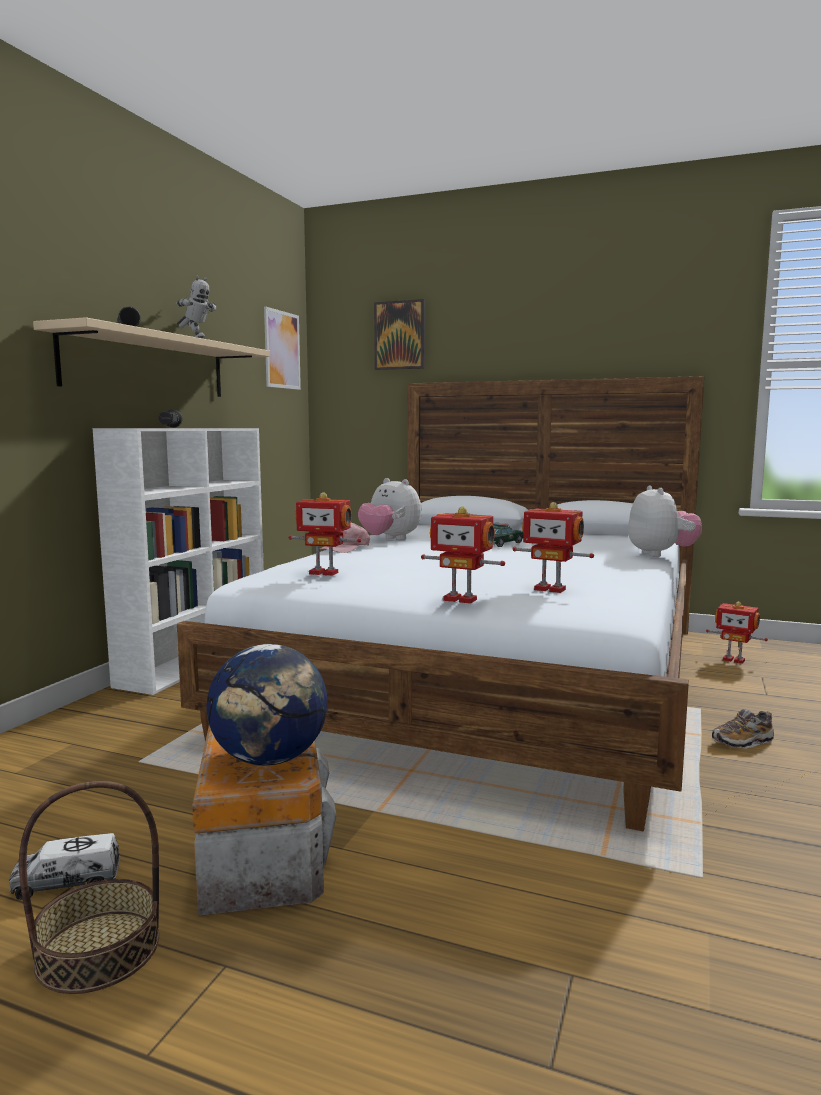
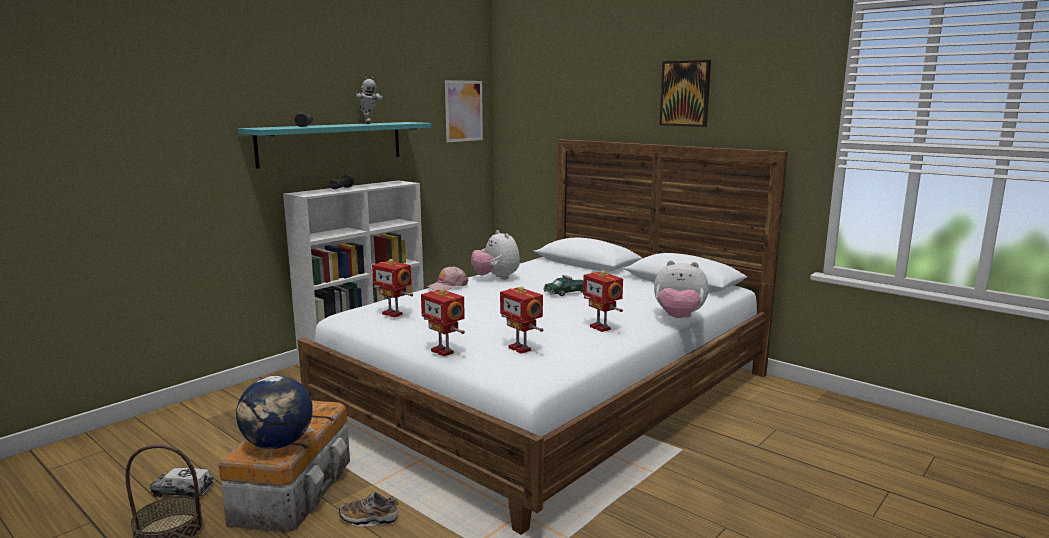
camera: 20 degrees right, 5 degrees up
beige shelf [33,317,270,397] -> turquoise shelf [238,122,431,169]
picture [374,299,425,370] -> picture moved to [659,60,711,127]
plush toy [628,485,702,557] -> plush toy turned 90 degrees clockwise [654,260,709,318]
toy robot [706,602,768,664] -> toy robot moved to [583,270,623,332]
shoe [712,709,774,748] -> shoe moved to [339,492,399,527]

